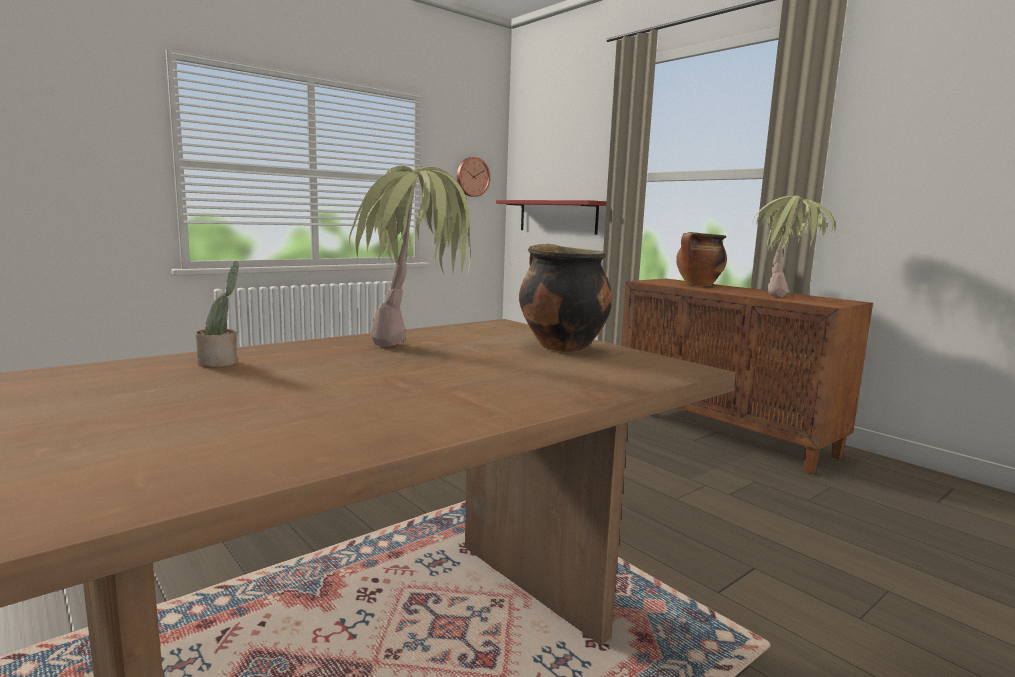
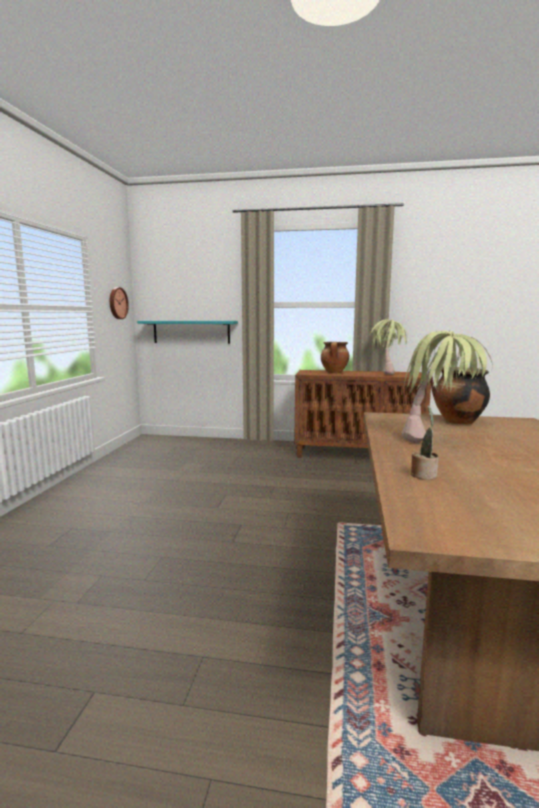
camera: 40 degrees left, 0 degrees up
red shelf [496,200,606,235] -> turquoise shelf [137,321,238,344]

